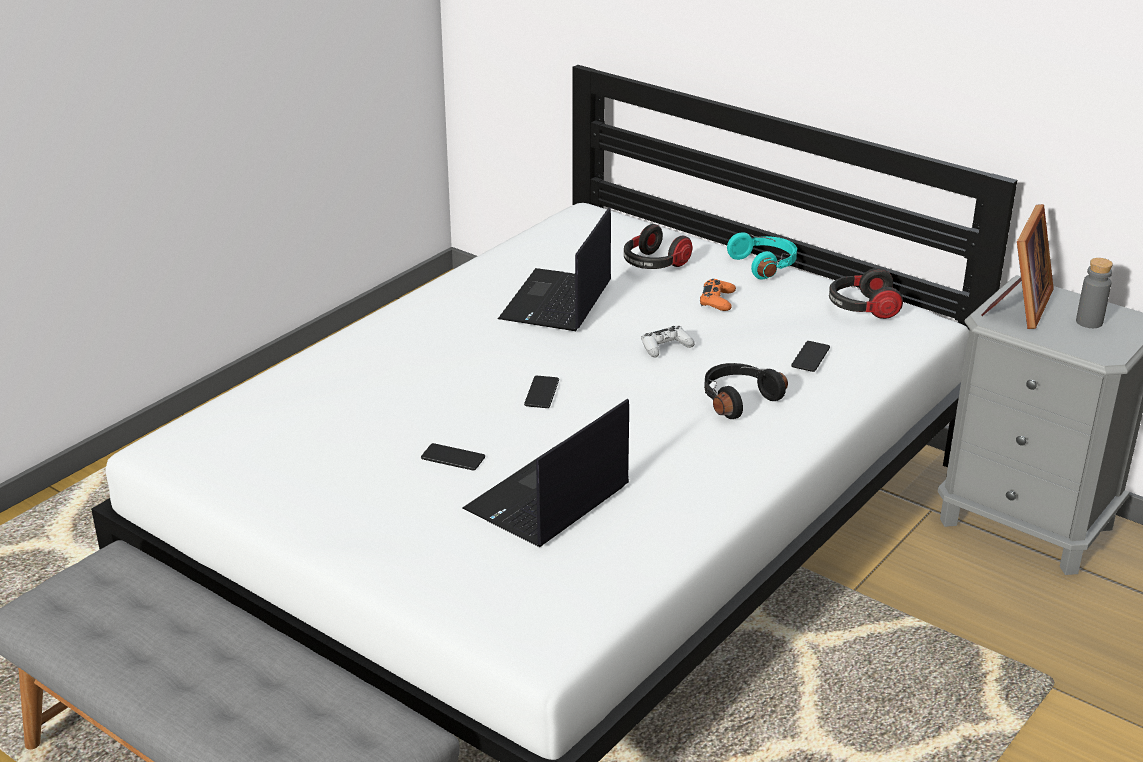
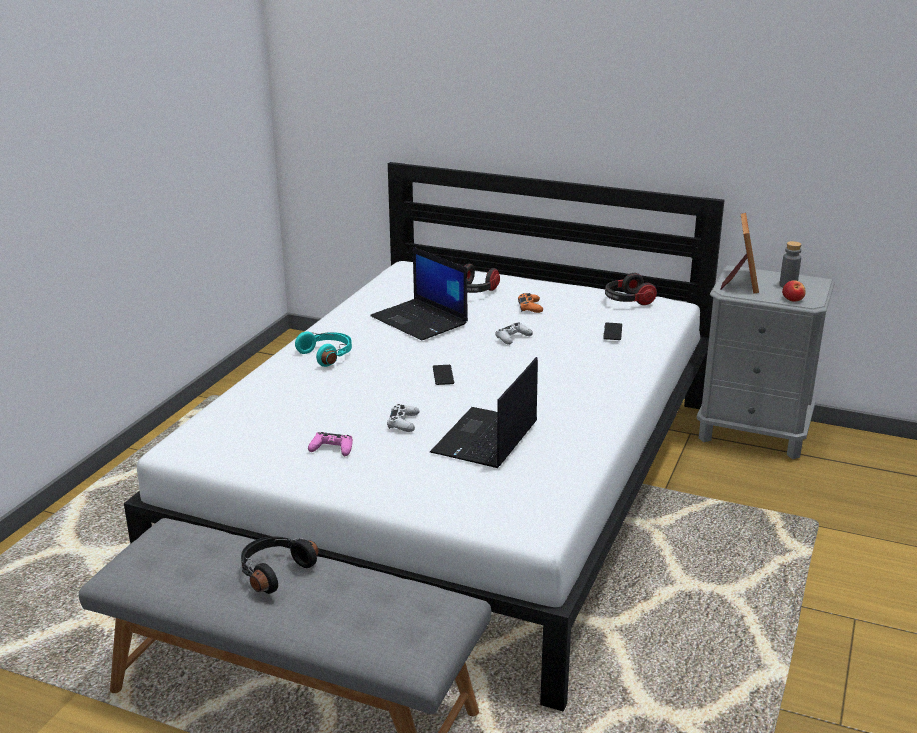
camera: 15 degrees left, 5 degrees down
phone [421,443,485,471] -> white game controller [387,404,419,432]
laptop [498,207,611,331] -> laptop turned 45 degrees counterclockwise [370,247,468,340]
black headphones [704,363,788,419] -> black headphones moved to [241,536,319,594]
turquoise headphones [727,232,797,280] -> turquoise headphones moved to [295,331,352,367]
none -> pink game controller [308,432,353,456]
none -> apple [782,280,806,302]

